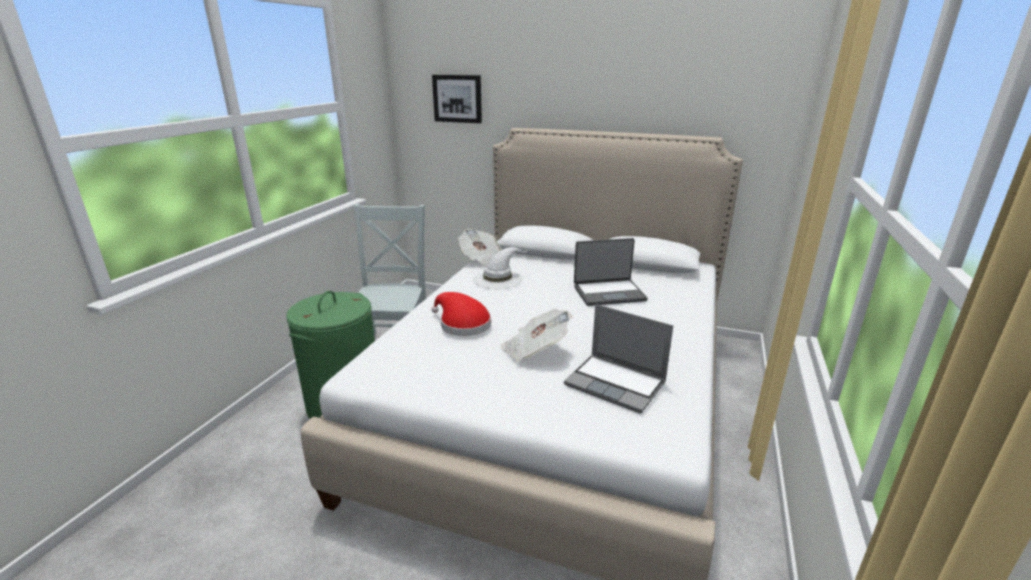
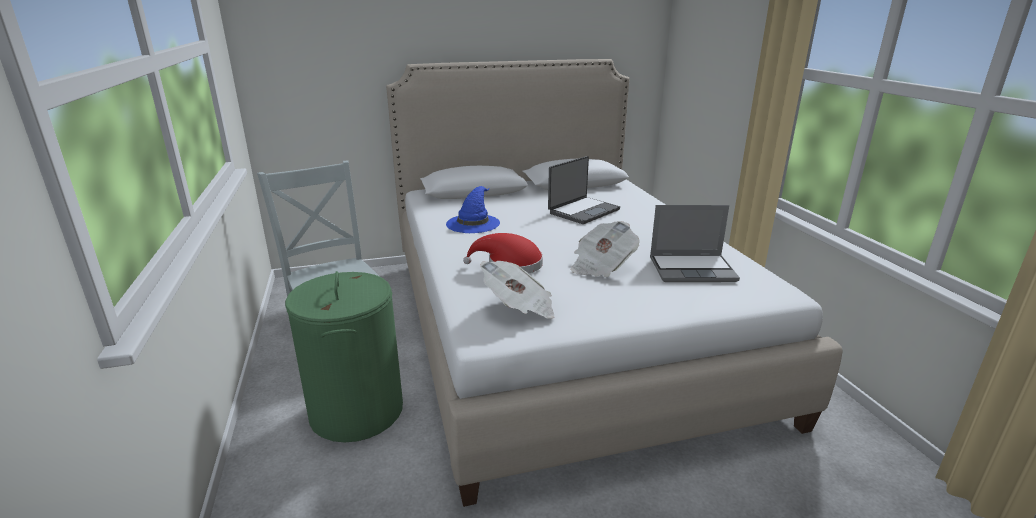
camera: 35 degrees left, 0 degrees up
picture [432,75,482,123] -> none
newspaper [458,229,502,267] -> newspaper moved to [480,261,555,319]
white hat [473,247,527,289] -> blue hat [446,186,500,233]

